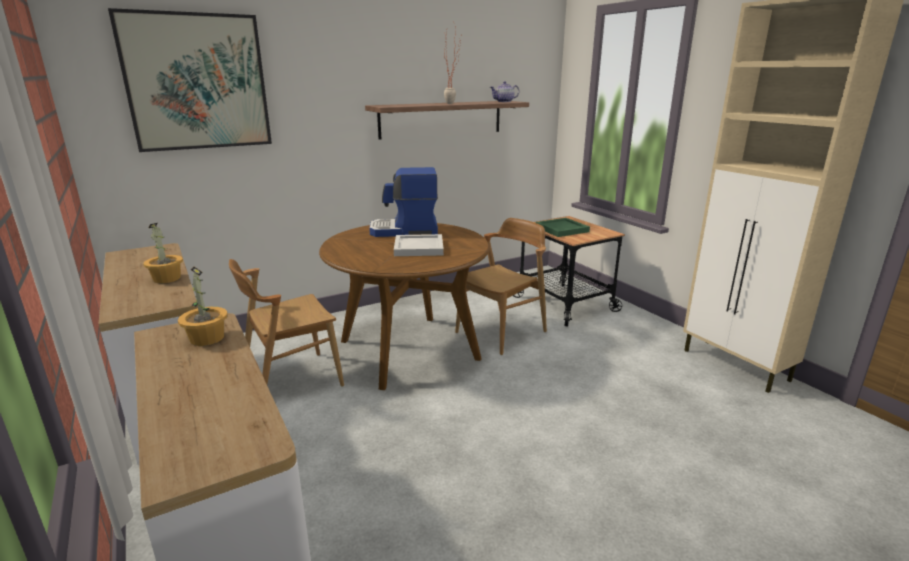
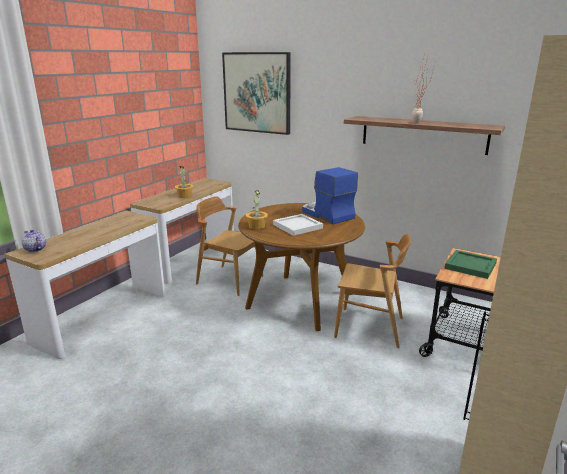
camera: 60 degrees right, 0 degrees up
potted plant [178,267,228,346] -> potted plant moved to [246,190,268,229]
teapot [490,81,519,102] -> teapot moved to [22,230,46,252]

